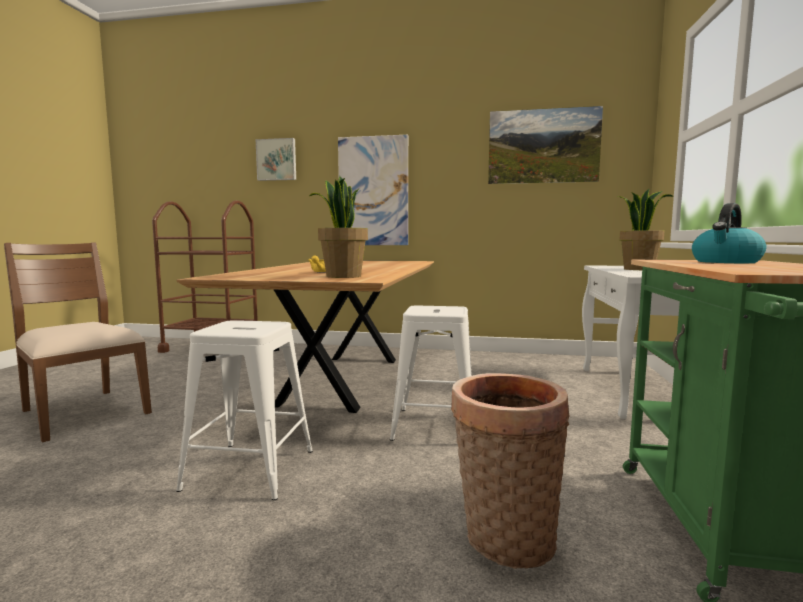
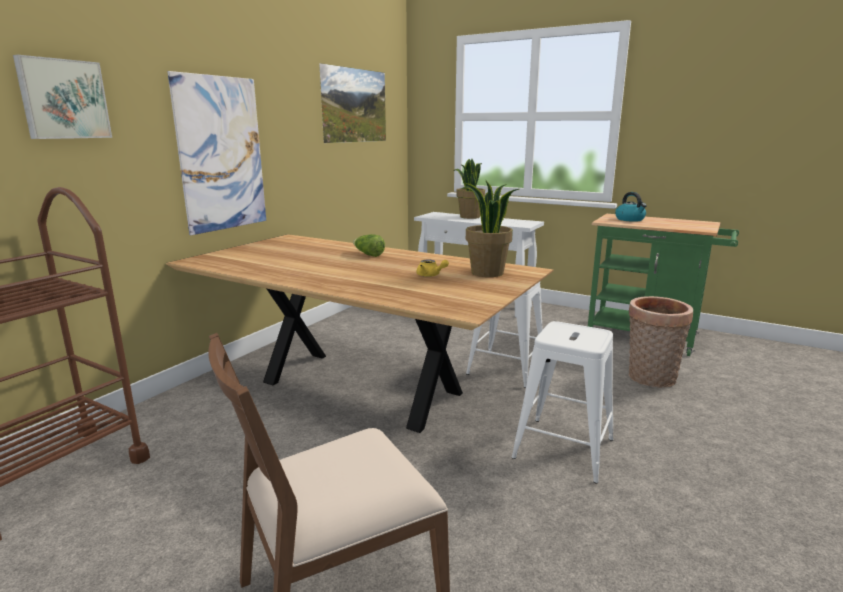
camera: 70 degrees left, 10 degrees up
none -> lettuce [353,234,385,257]

